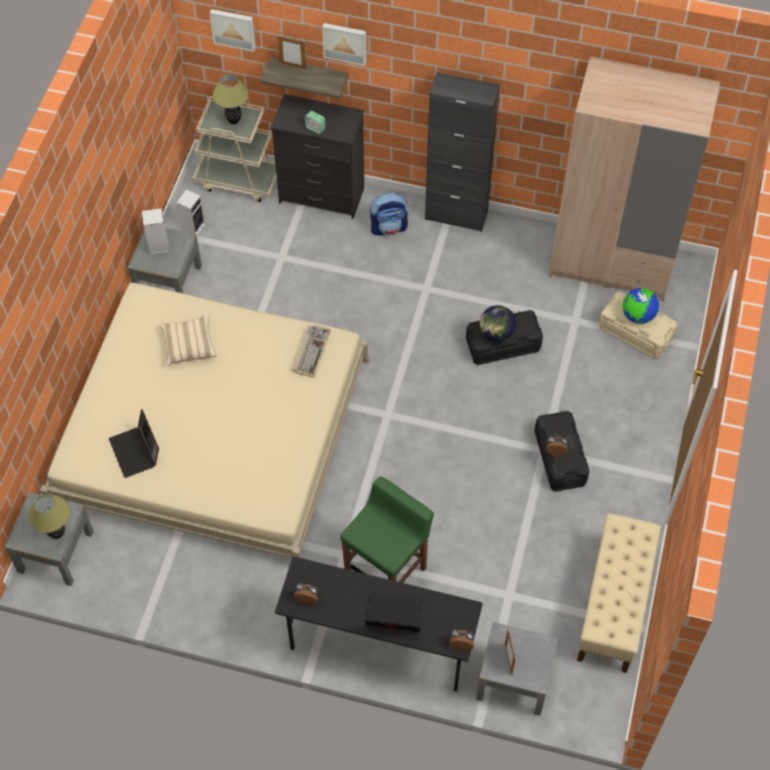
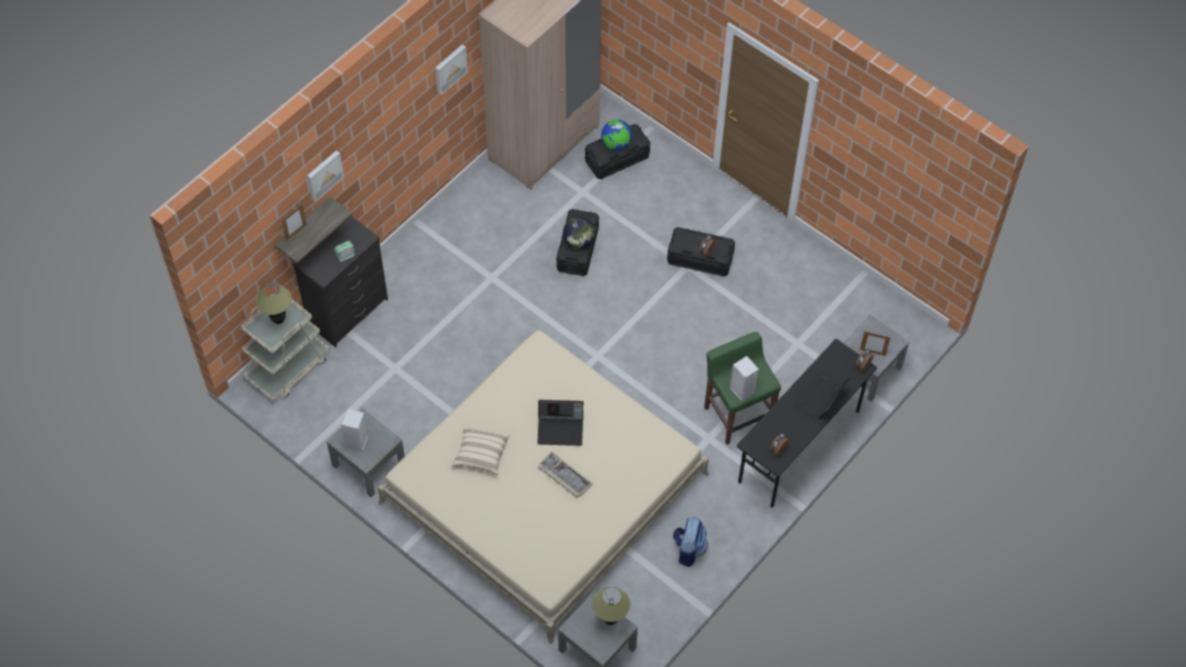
camera: 65 degrees left, 0 degrees up
laptop [109,409,159,478] -> laptop moved to [537,400,583,446]
speaker [176,190,205,235] -> speaker moved to [730,356,759,402]
picture [210,9,256,52] -> picture moved to [435,45,468,95]
keyboard [292,325,331,378] -> keyboard moved to [538,452,593,498]
backpack [370,193,408,236] -> backpack moved to [673,516,708,567]
black cabinet [425,72,500,232] -> none
beige bench [577,513,661,673] -> none
beige storage box [599,292,677,359] -> black storage box [585,124,650,179]

